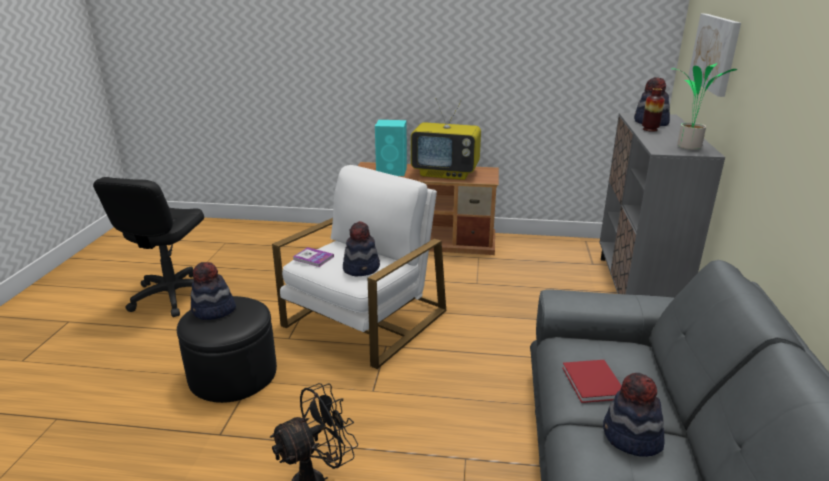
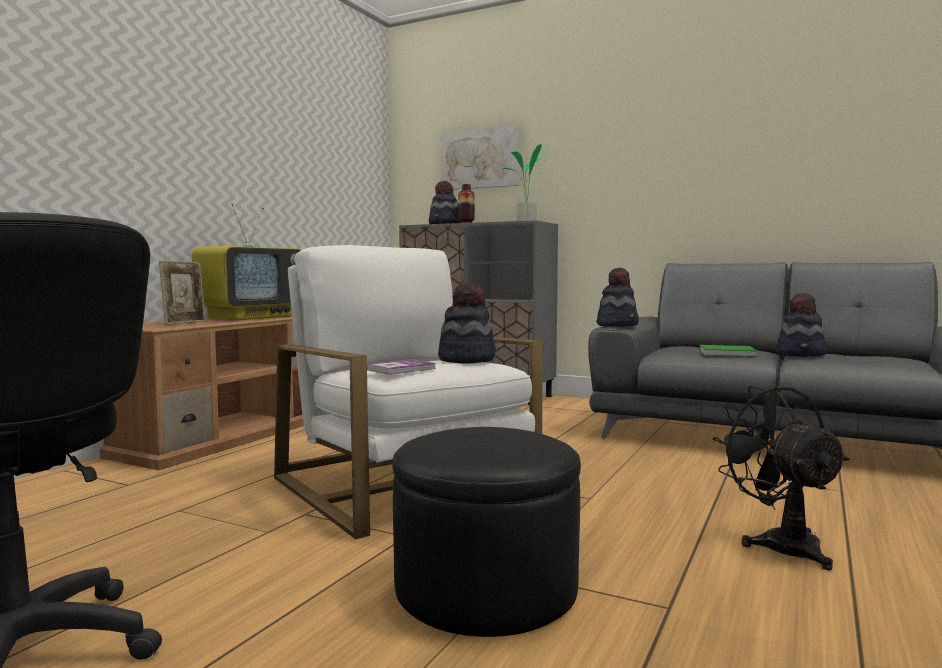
camera: 70 degrees left, 20 degrees down
hat [191,262,236,320] -> hat moved to [597,268,639,327]
turquoise speaker [375,120,407,176] -> picture frame [159,260,206,325]
red book [562,360,622,403] -> green book [699,345,757,357]

